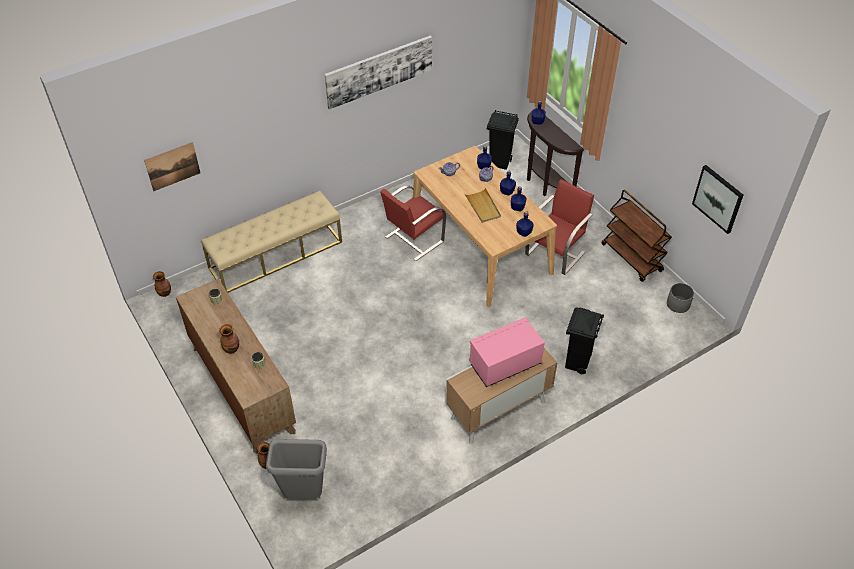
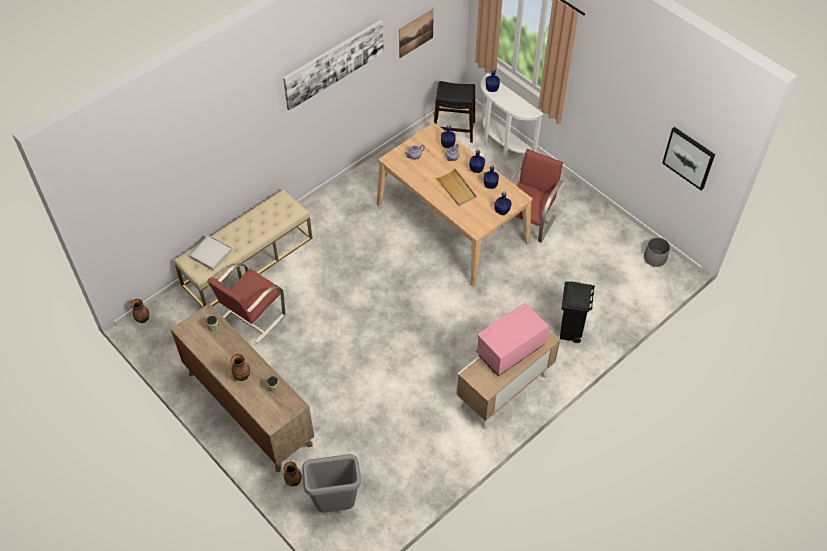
camera: 10 degrees left, 5 degrees up
picture [144,142,200,191] -> picture moved to [399,9,434,58]
red chair [380,186,446,261] -> red chair moved to [207,263,285,343]
black trash can [487,111,519,170] -> black stool [434,81,475,143]
brown console table [527,108,584,196] -> white console table [480,73,544,161]
brown cart [601,190,672,282] -> none
none -> white tray [189,235,233,271]

